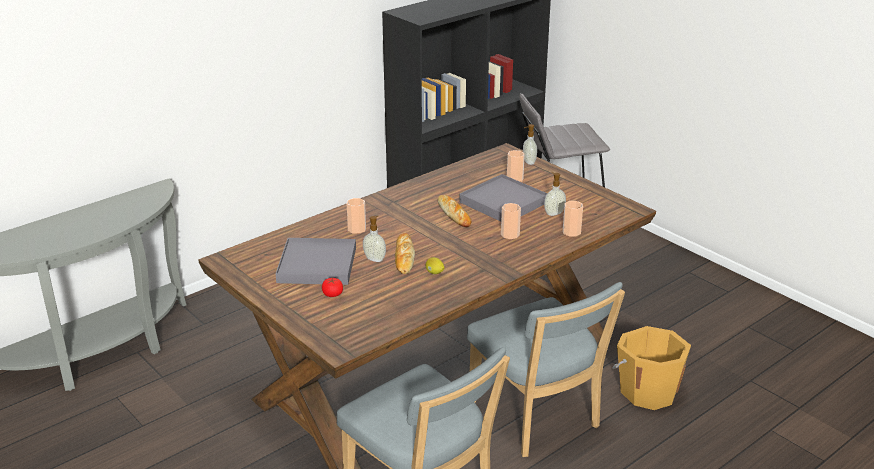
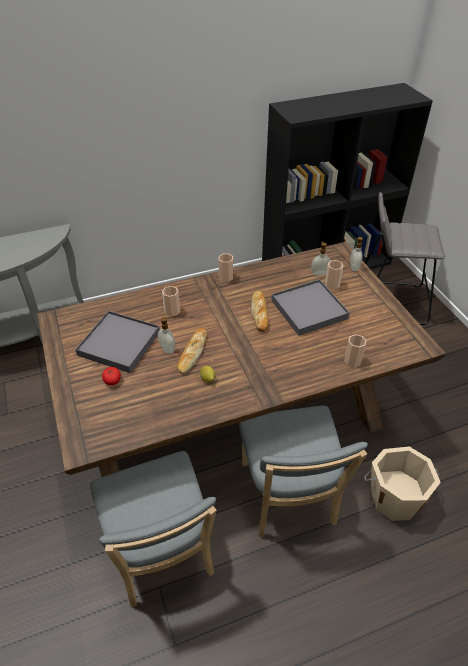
camera: 20 degrees right, 15 degrees up
cup [501,203,521,239] -> cup moved to [218,254,233,282]
soap dispenser [544,173,566,216] -> soap dispenser moved to [311,242,331,276]
orange bucket [612,326,691,410] -> beige bucket [364,447,441,521]

